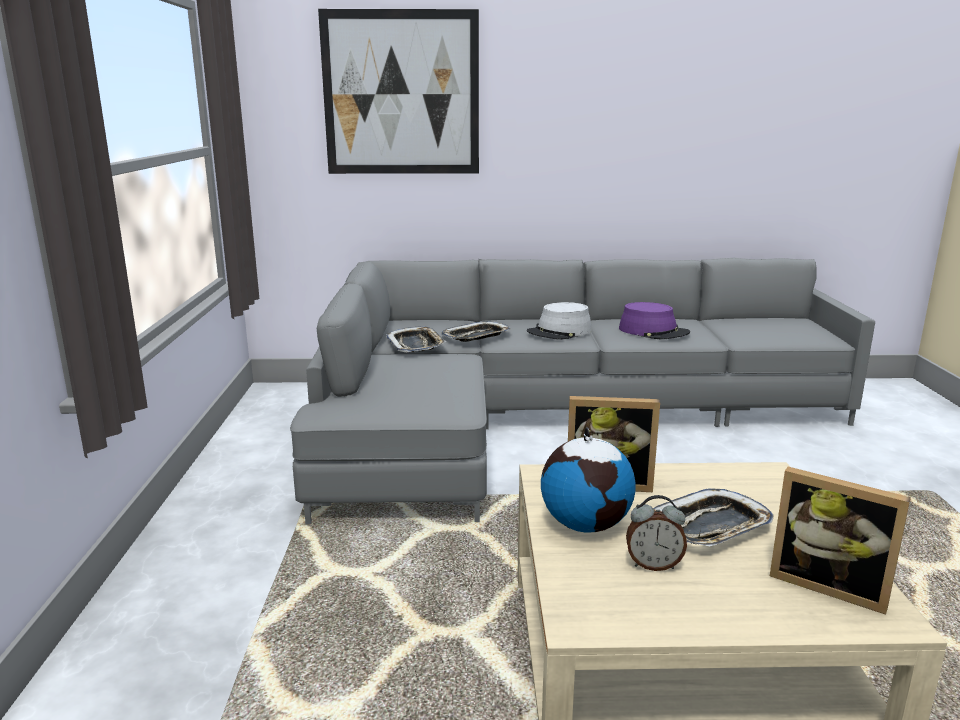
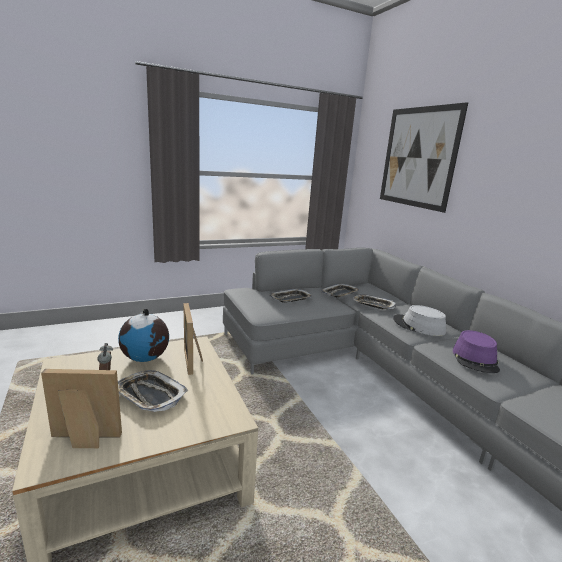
camera: 65 degrees right, 0 degrees up
picture frame [770,467,911,615] -> picture frame turned 75 degrees clockwise [41,369,122,448]
none -> tray [269,289,313,303]

